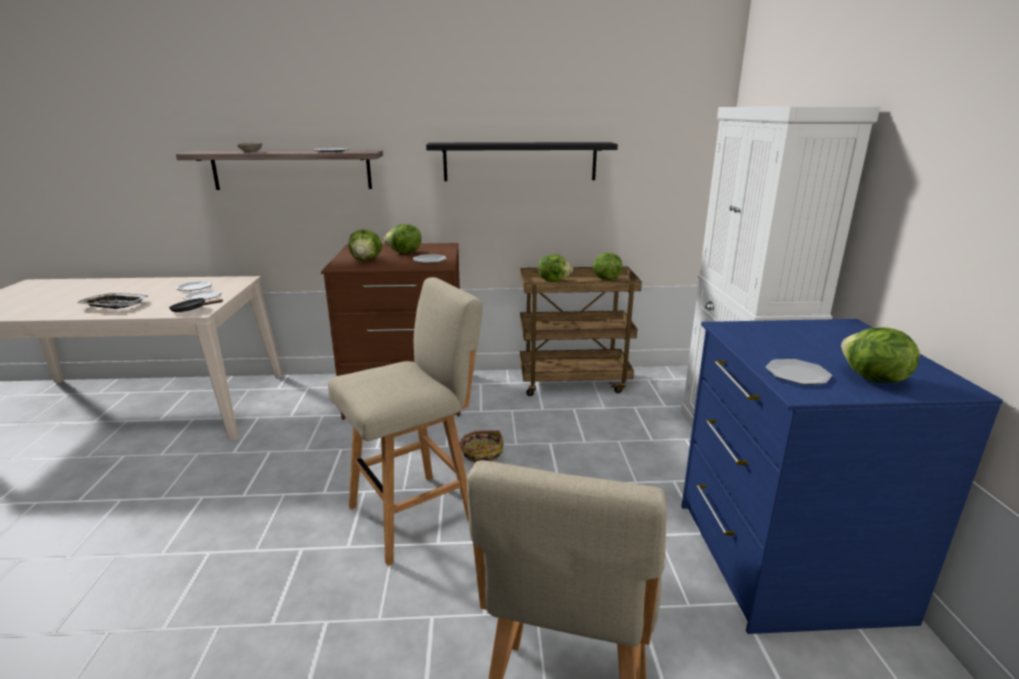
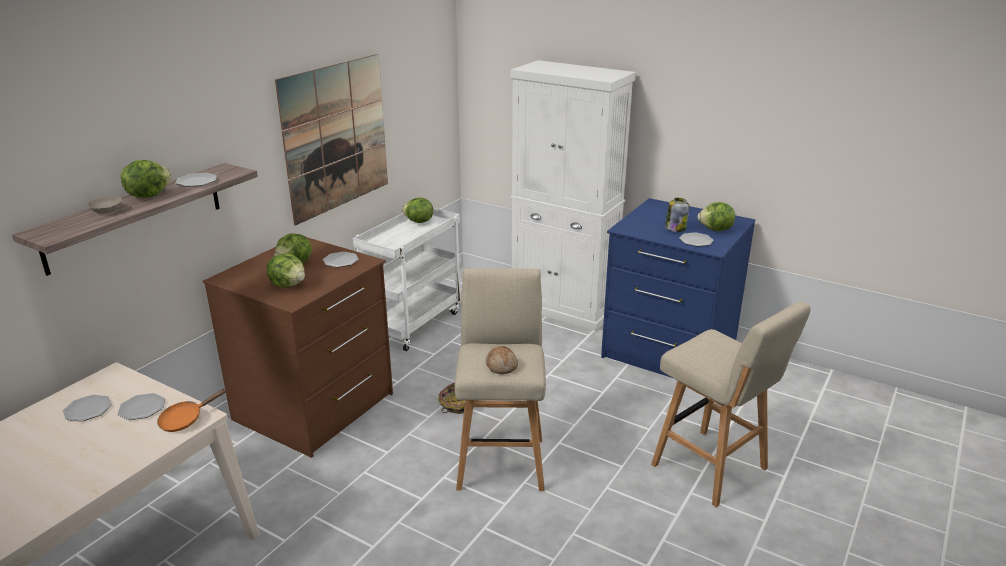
camera: 55 degrees left, 5 degrees up
tray [76,293,149,309] -> none
black frying pan [169,298,223,312] -> orange frying pan [157,388,227,432]
black shelf [426,142,618,181] -> picture [275,54,388,226]
brown cart [520,266,642,396] -> white cart [353,208,462,351]
lettuce [538,254,573,282] -> lettuce moved to [121,160,172,198]
none -> bread [486,346,518,374]
none -> jar [665,198,690,232]

